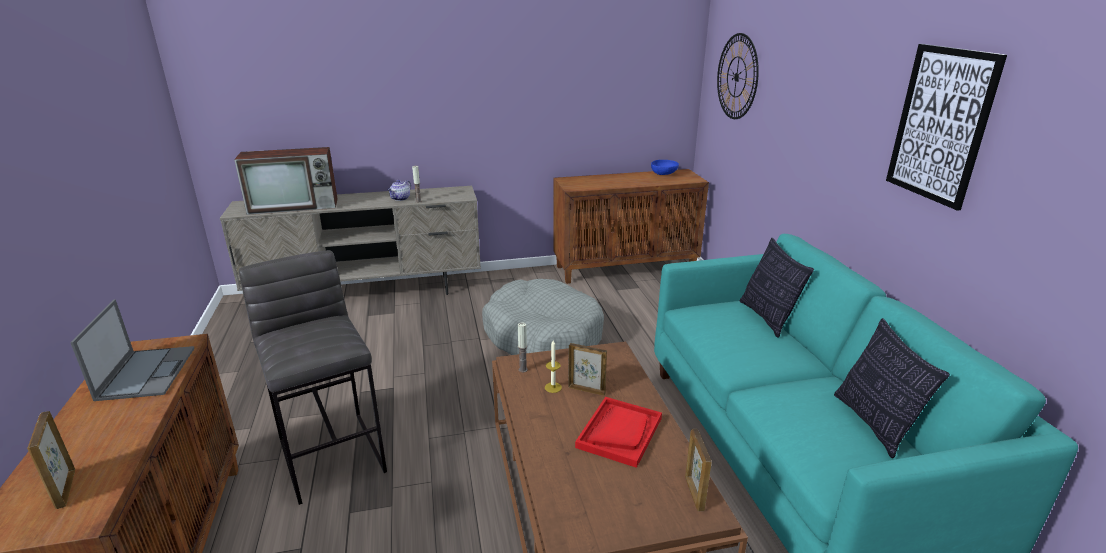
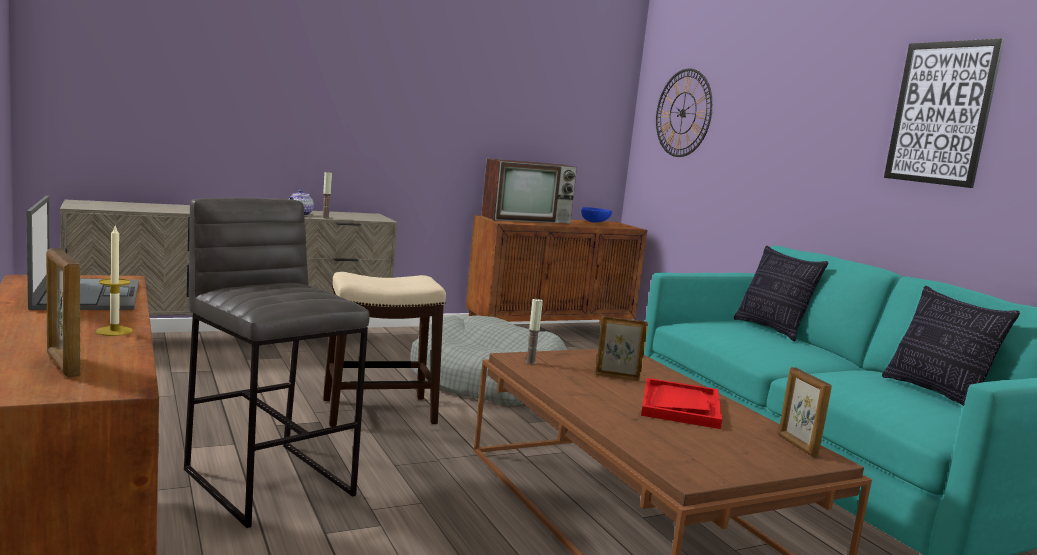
camera: 15 degrees left, 15 degrees down
television [234,147,338,215] -> television moved to [481,158,577,224]
candle [545,340,562,393] -> candle moved to [96,226,133,336]
none -> stool [323,272,446,427]

